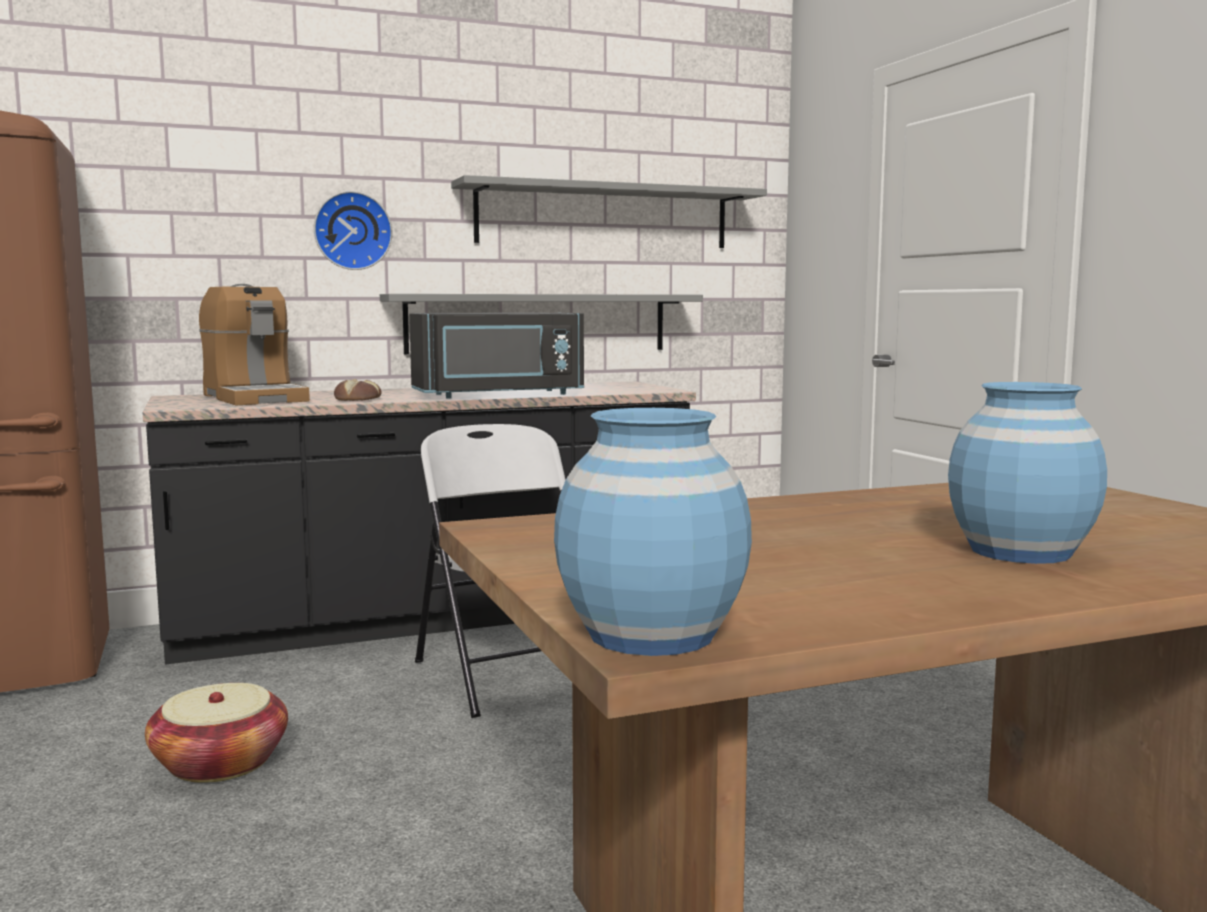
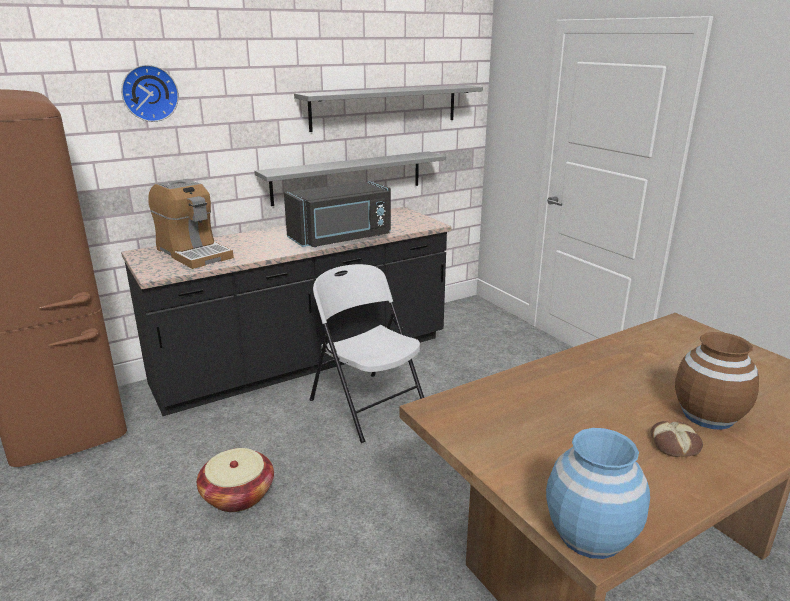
camera: 10 degrees left, 15 degrees up
wall clock [314,191,392,270] -> wall clock moved to [121,65,179,122]
bread [334,379,382,401] -> bread moved to [651,421,703,457]
blue vase [948,382,1107,564] -> brown vase [675,332,759,430]

